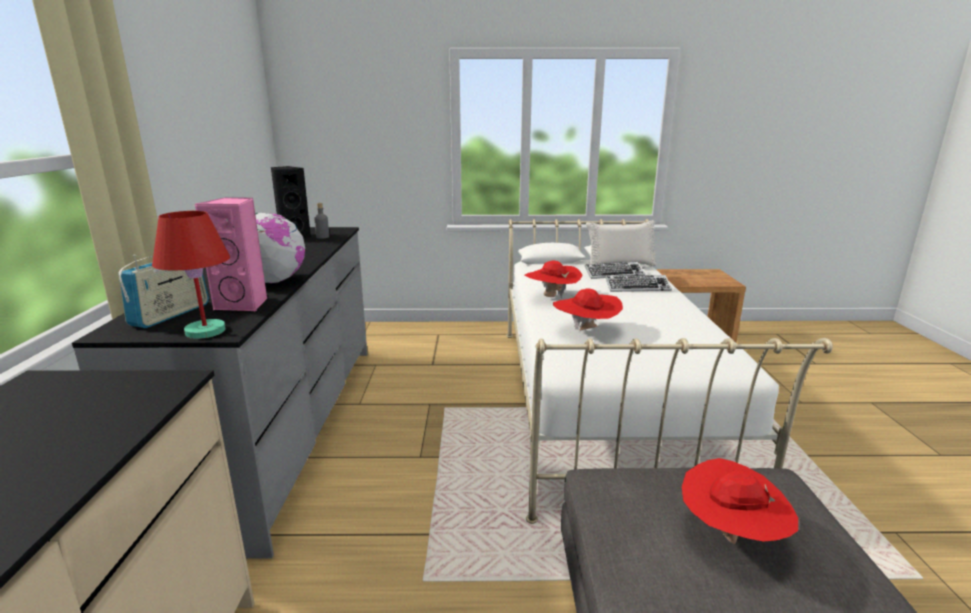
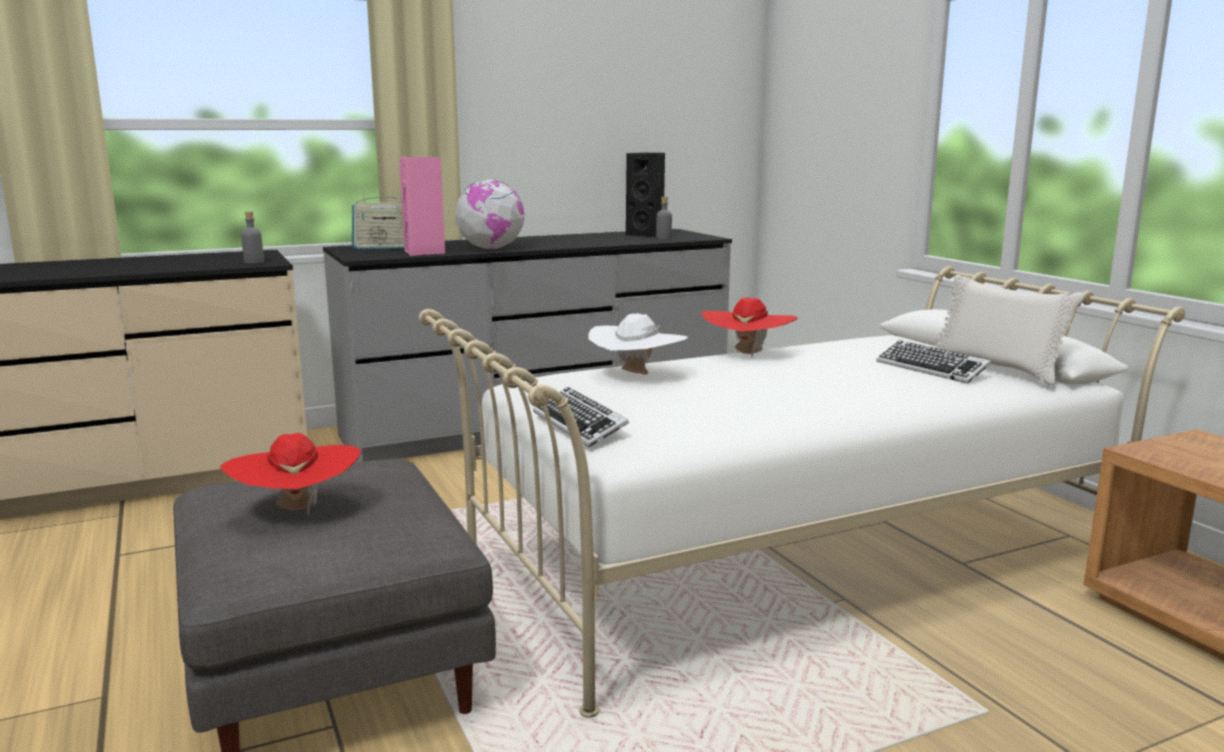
camera: 65 degrees right, 5 degrees down
red table lamp [152,211,230,339] -> none
red hat [553,288,623,331] -> white hat [588,313,688,375]
keyboard [605,275,672,292] -> keyboard moved to [533,387,629,447]
none -> grey bottle [241,211,264,264]

